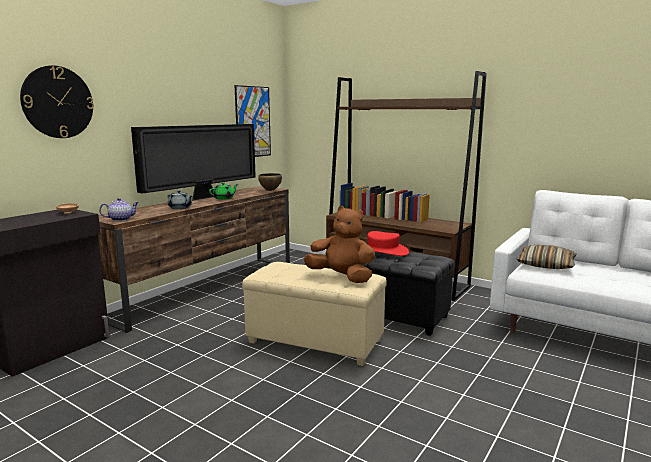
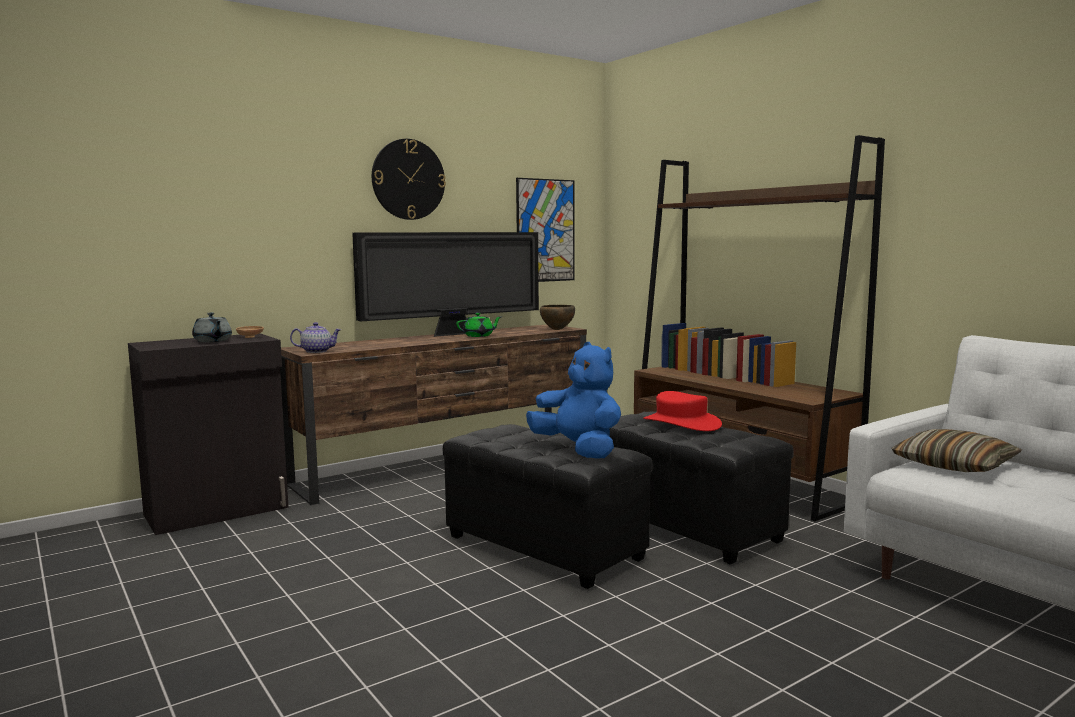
camera: 20 degrees right, 5 degrees down
wall clock [20,65,94,138] -> wall clock moved to [372,139,446,220]
grey teapot [167,190,192,209] -> grey teapot moved to [192,312,232,342]
beige ottoman [242,262,387,366] -> black ottoman [443,424,652,589]
brown plush toy [304,206,375,283] -> blue plush toy [526,342,621,459]

